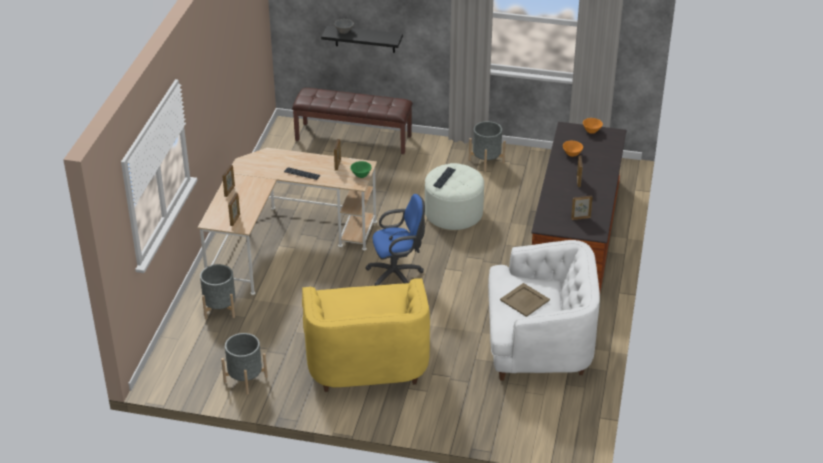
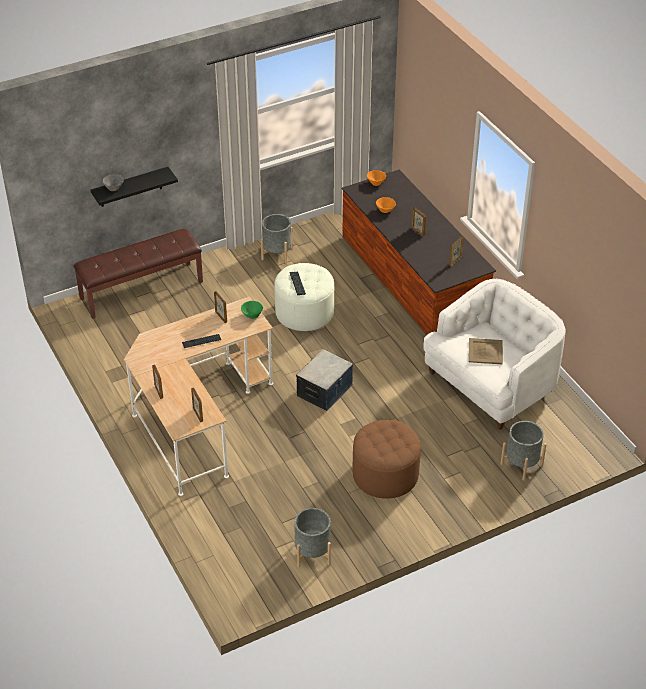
camera: 40 degrees left, 5 degrees up
grey planter [200,264,236,319] -> grey planter moved to [501,421,546,481]
yellow armchair [302,278,430,392] -> brown ottoman [353,420,421,499]
blue office chair [365,194,425,286] -> storage box [296,349,353,411]

